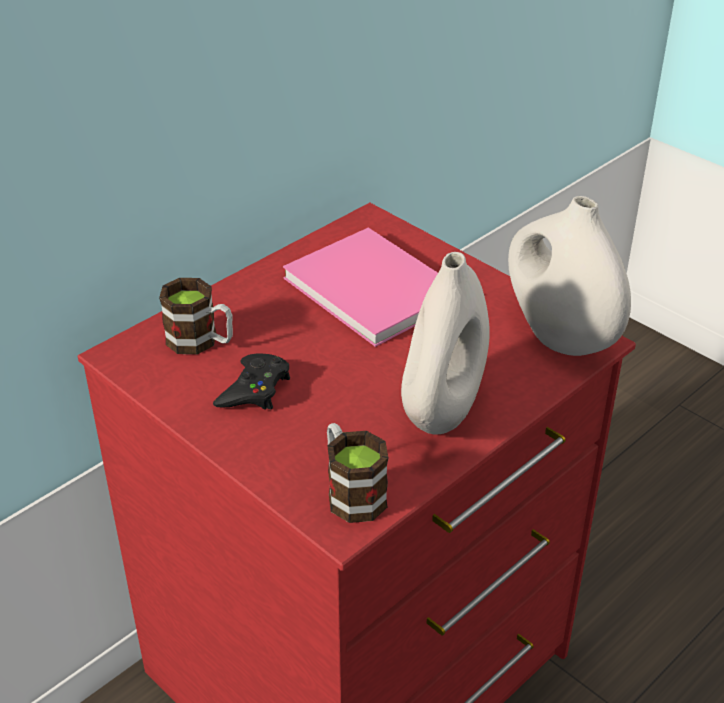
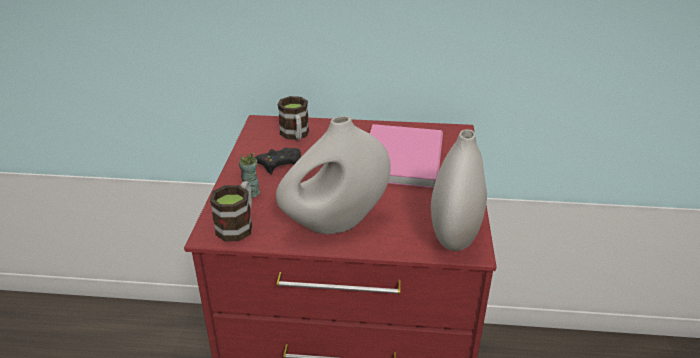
camera: 50 degrees right, 5 degrees down
none -> cup [239,153,260,197]

